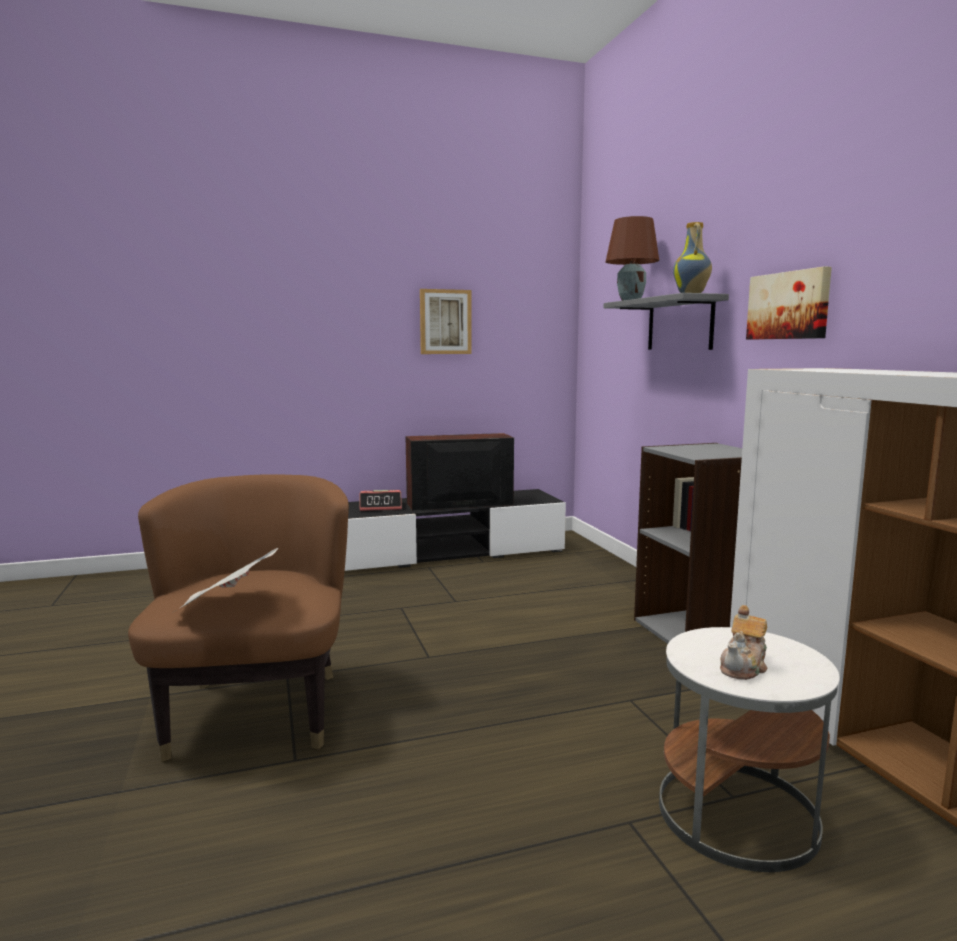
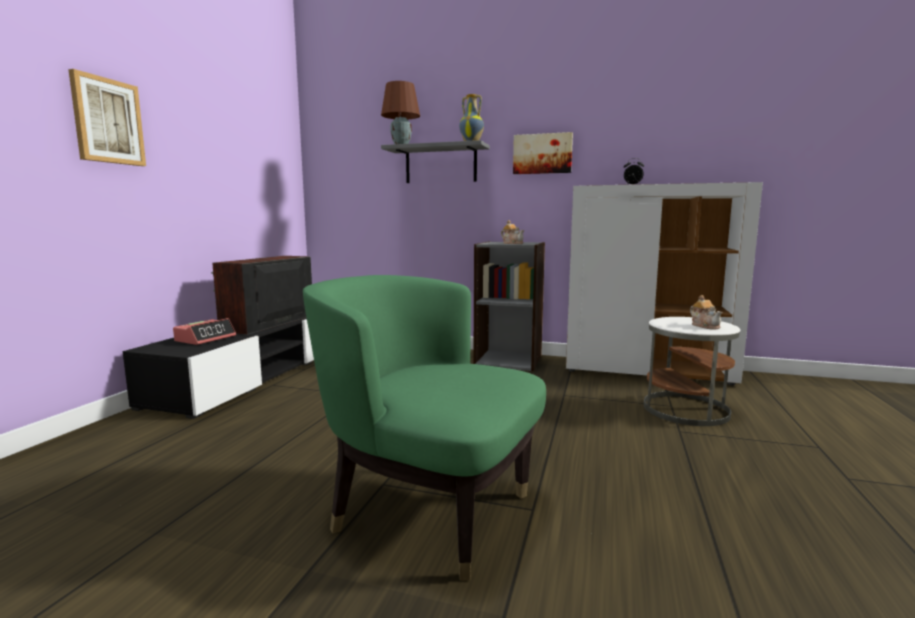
camera: 55 degrees left, 0 degrees up
brown armchair [128,474,349,762] -> green armchair [303,275,546,581]
newspaper [175,548,278,611] -> none
picture [420,289,472,354] -> picture moved to [68,69,146,166]
none -> teapot [501,220,524,244]
none -> alarm clock [624,158,644,185]

